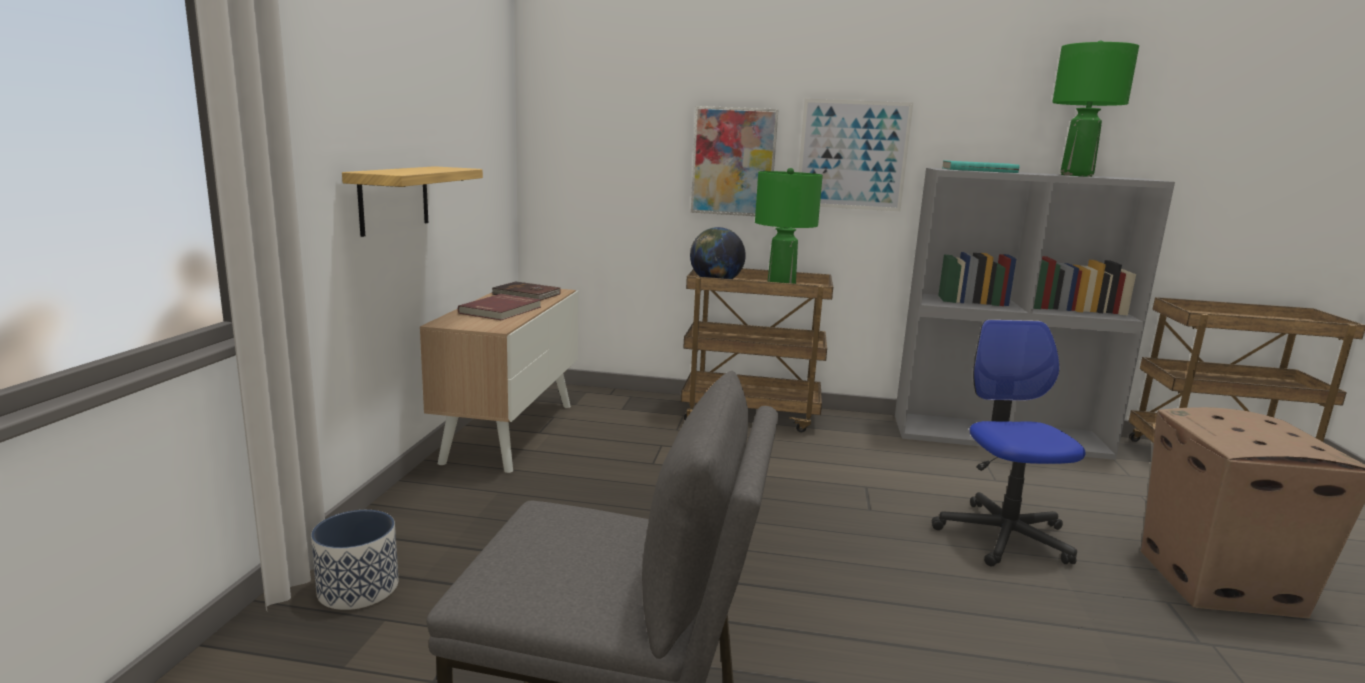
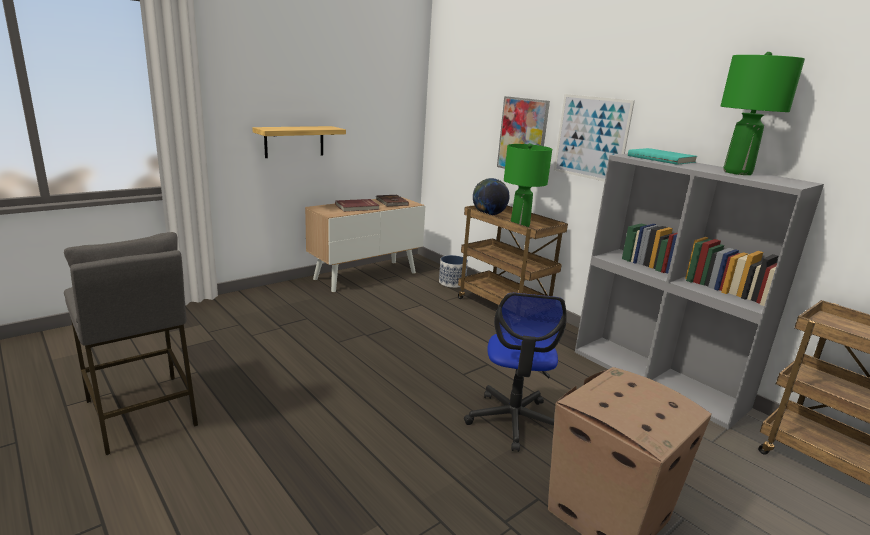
camera: 40 degrees right, 5 degrees up
planter [311,510,398,610] -> planter moved to [439,255,468,288]
office chair [931,320,1086,567] -> office chair turned 150 degrees clockwise [464,293,567,452]

